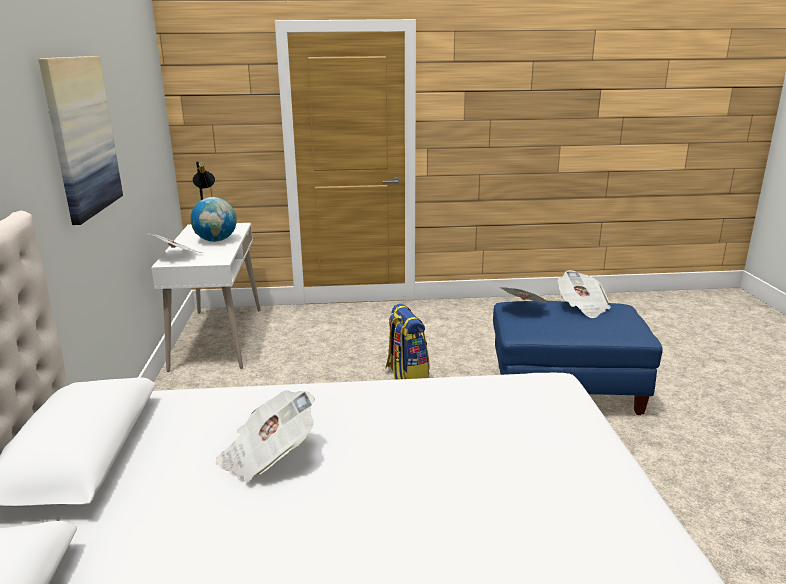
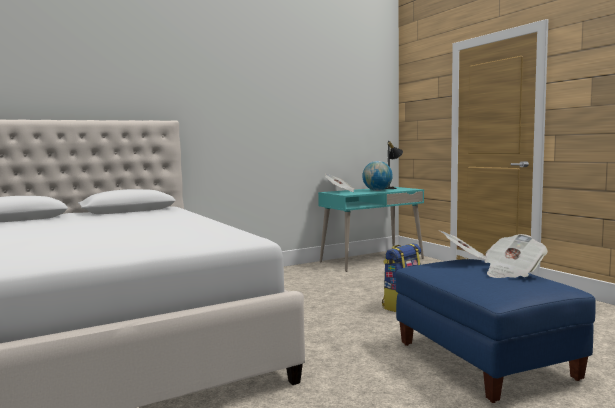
camera: 65 degrees right, 15 degrees down
picture [38,56,123,225] -> none
white desk [151,223,261,372] -> turquoise desk [318,187,424,272]
newspaper [216,390,315,482] -> none

